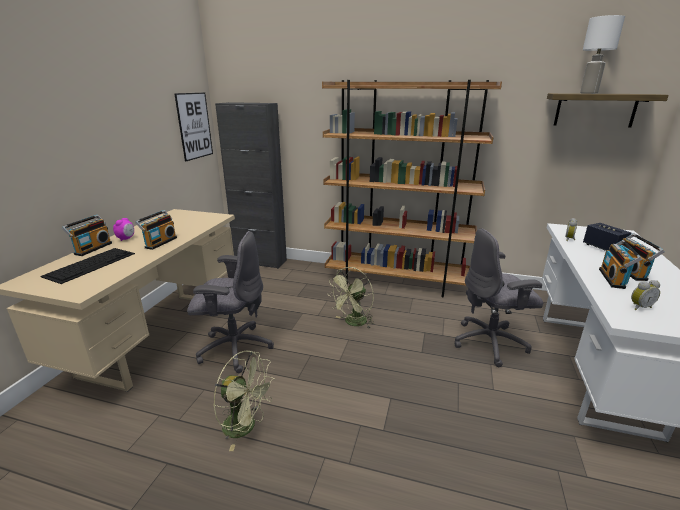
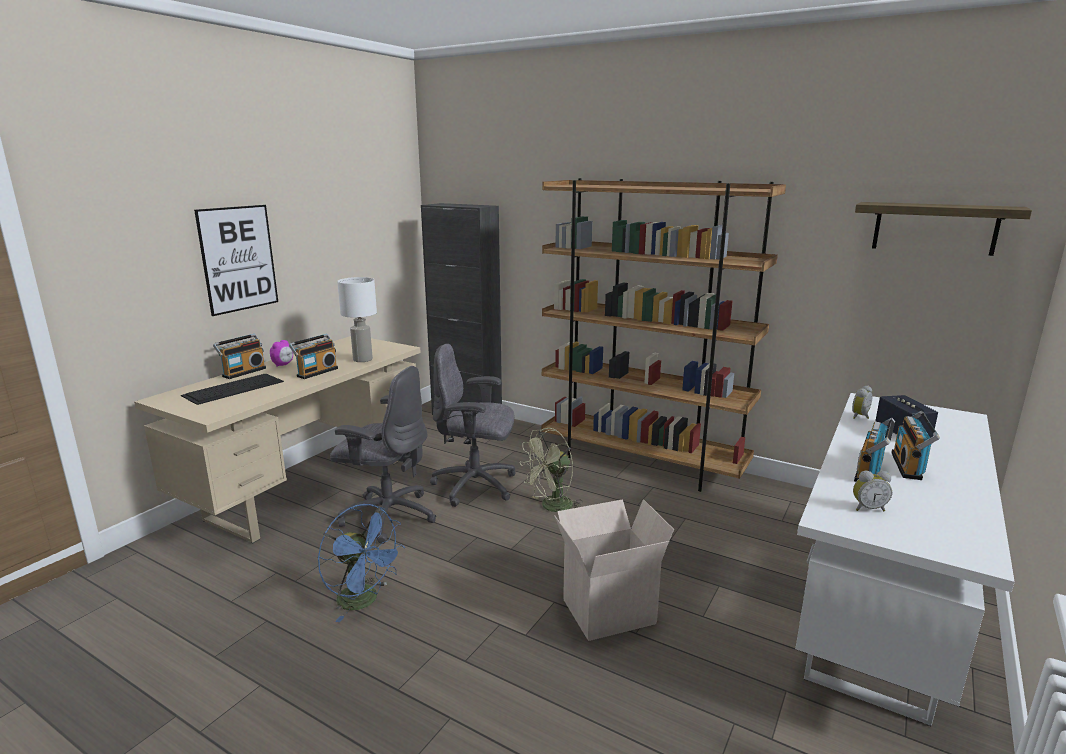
camera: 15 degrees right, 5 degrees down
picture [174,93,213,161] -> picture moved to [194,205,278,316]
green fan [213,350,275,451] -> blue fan [318,504,405,622]
grey office chair [454,228,543,367] -> grey office chair moved to [430,344,515,507]
white table lamp [580,15,625,94] -> white table lamp moved to [337,277,377,362]
none -> cardboard box [554,499,674,641]

